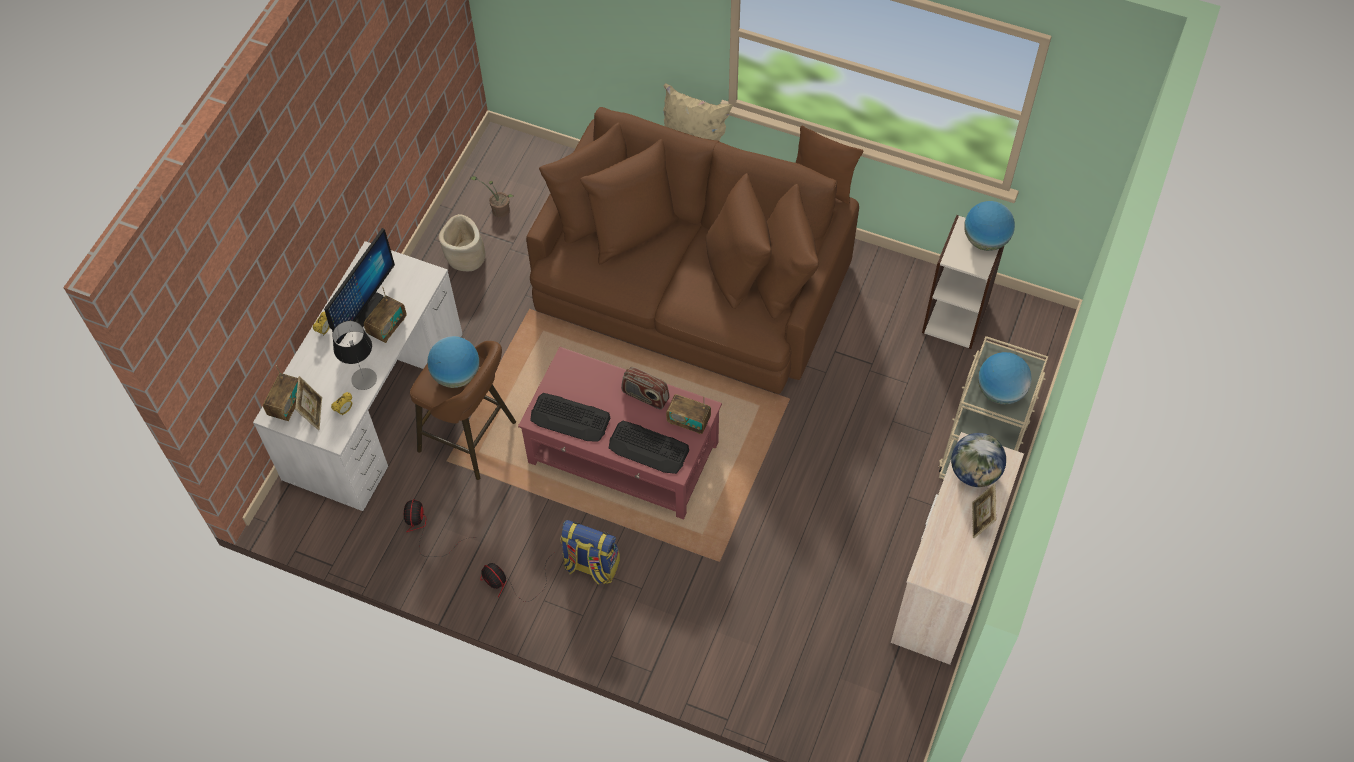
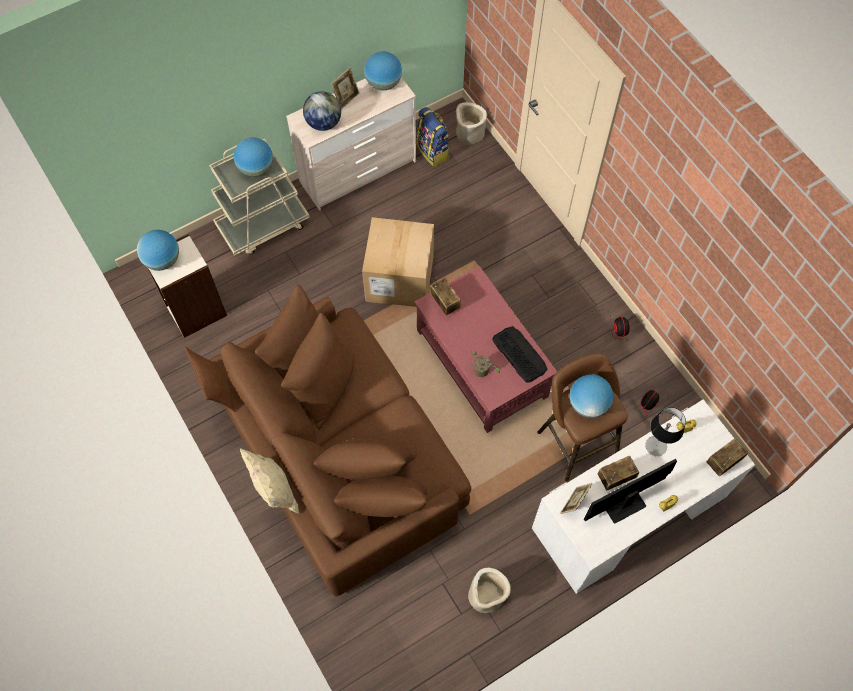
camera: 145 degrees left, 5 degrees up
picture frame [295,376,322,430] -> picture frame moved to [560,483,593,514]
potted plant [470,176,514,218] -> potted plant moved to [471,351,500,377]
backpack [561,520,620,585] -> backpack moved to [416,107,450,167]
keyboard [609,421,689,474] -> none
radio [621,367,670,410] -> none
none -> cardboard box [362,217,434,307]
none -> globe [364,51,402,90]
none -> beige planter [456,102,487,145]

